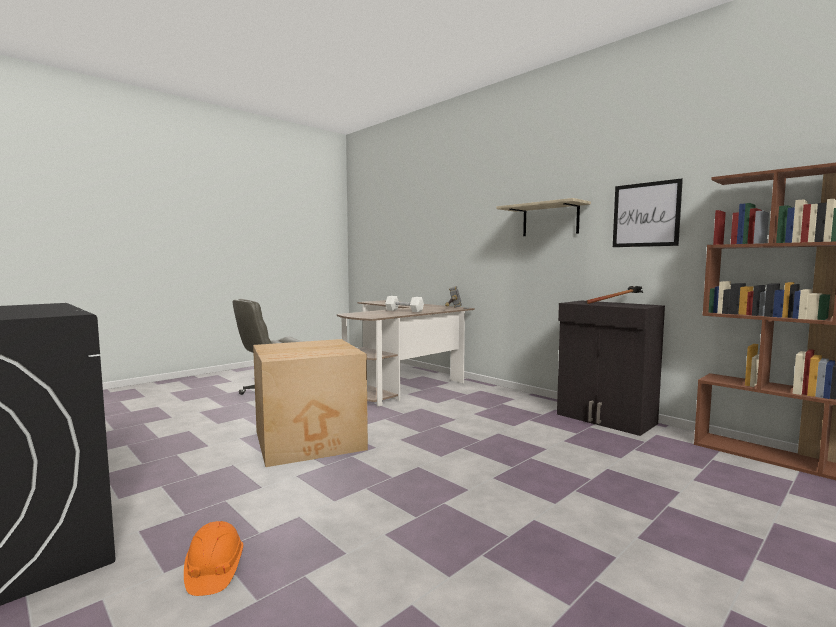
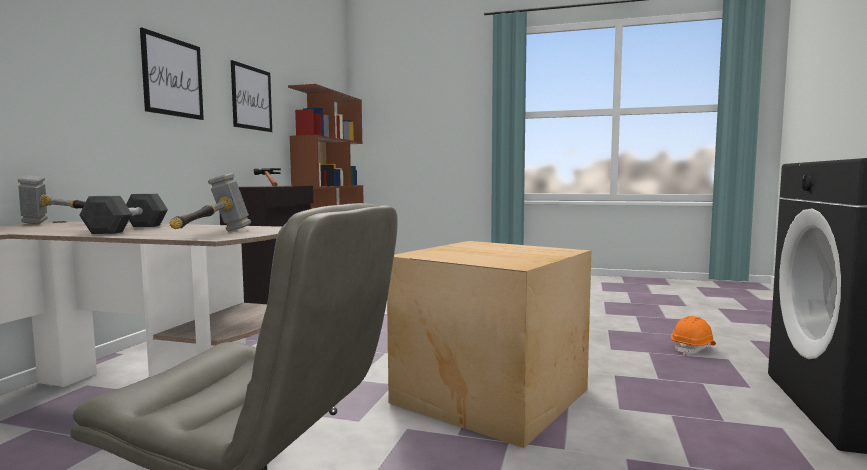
camera: 120 degrees left, 0 degrees up
white dumbbell [385,296,424,312] -> black dumbbell [79,194,168,234]
shelf [496,198,591,236] -> picture [140,28,204,120]
none -> hammer [170,173,251,231]

